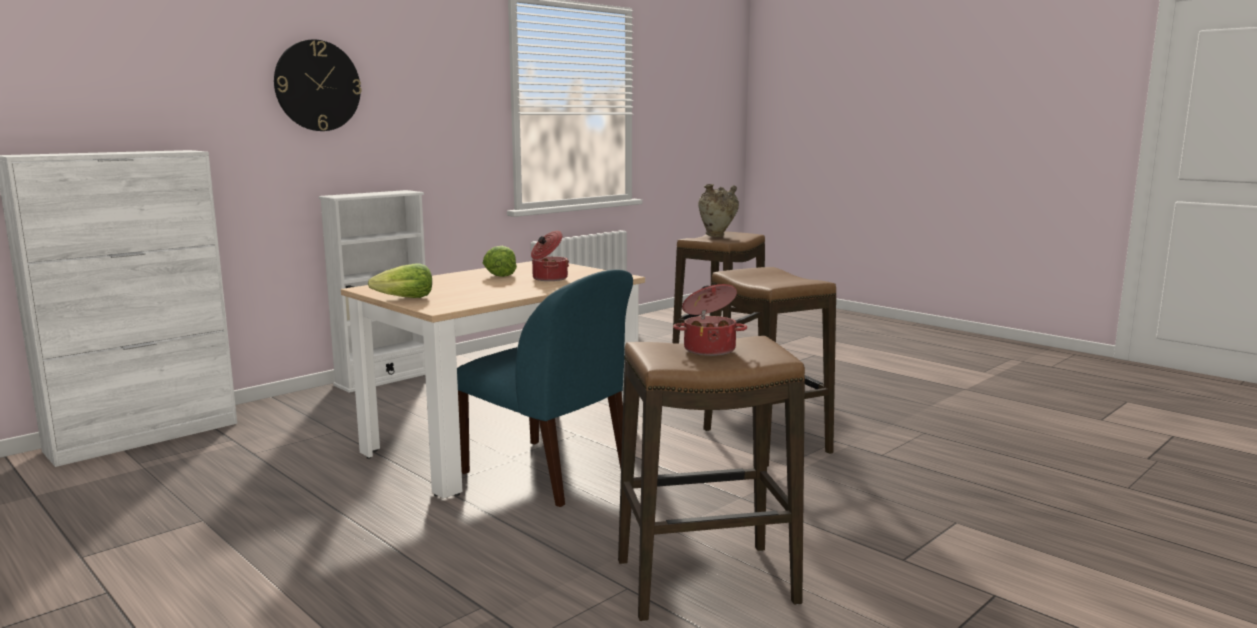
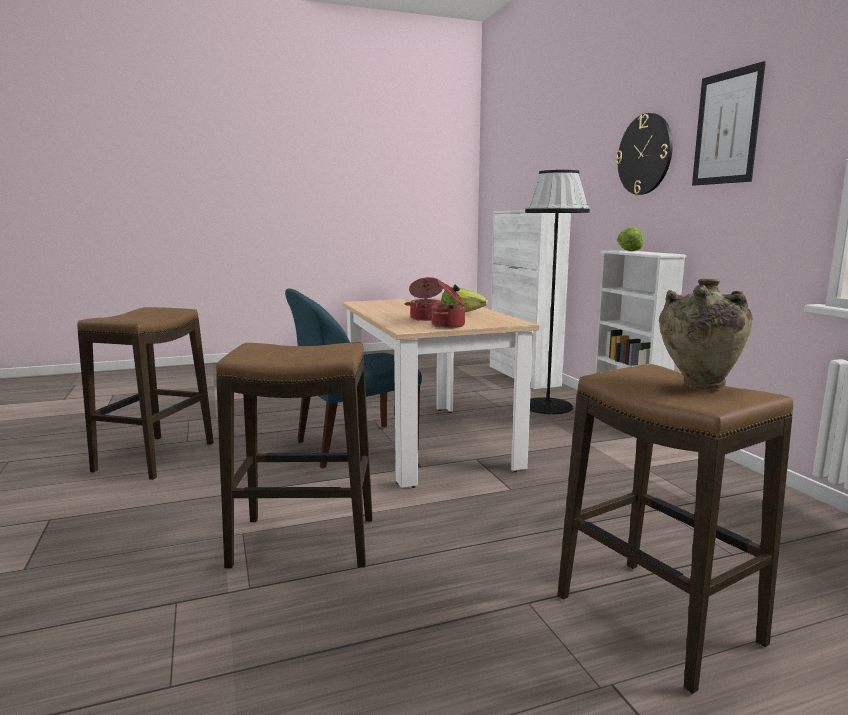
camera: 115 degrees right, 0 degrees up
lettuce [368,263,432,298] -> lettuce moved to [617,227,643,251]
cooking pot [673,284,747,356] -> cooking pot moved to [431,280,465,328]
none -> black floor lamp [525,170,590,414]
none -> picture [692,61,766,186]

